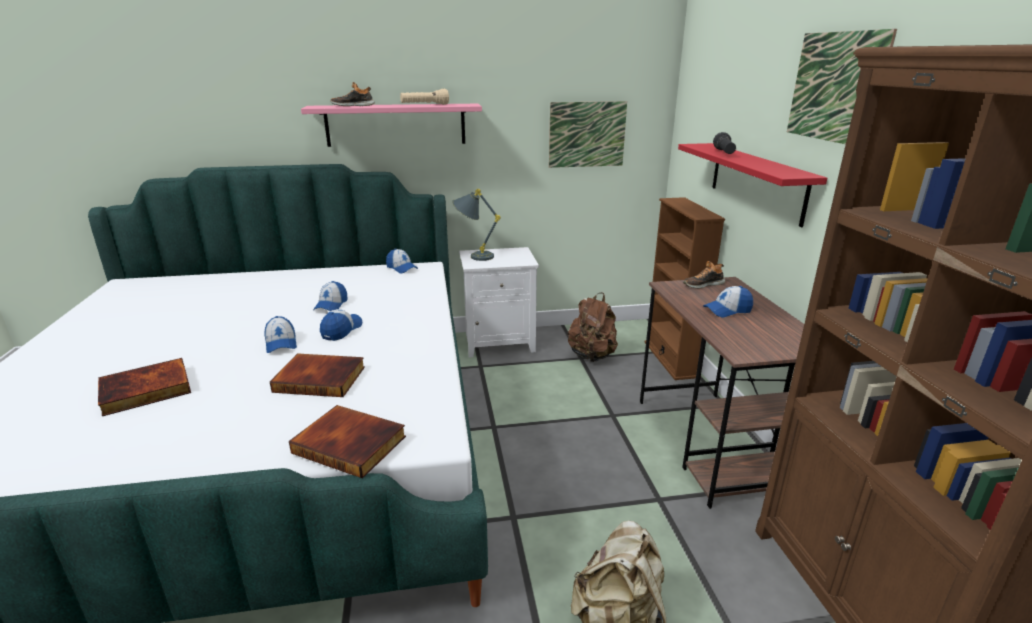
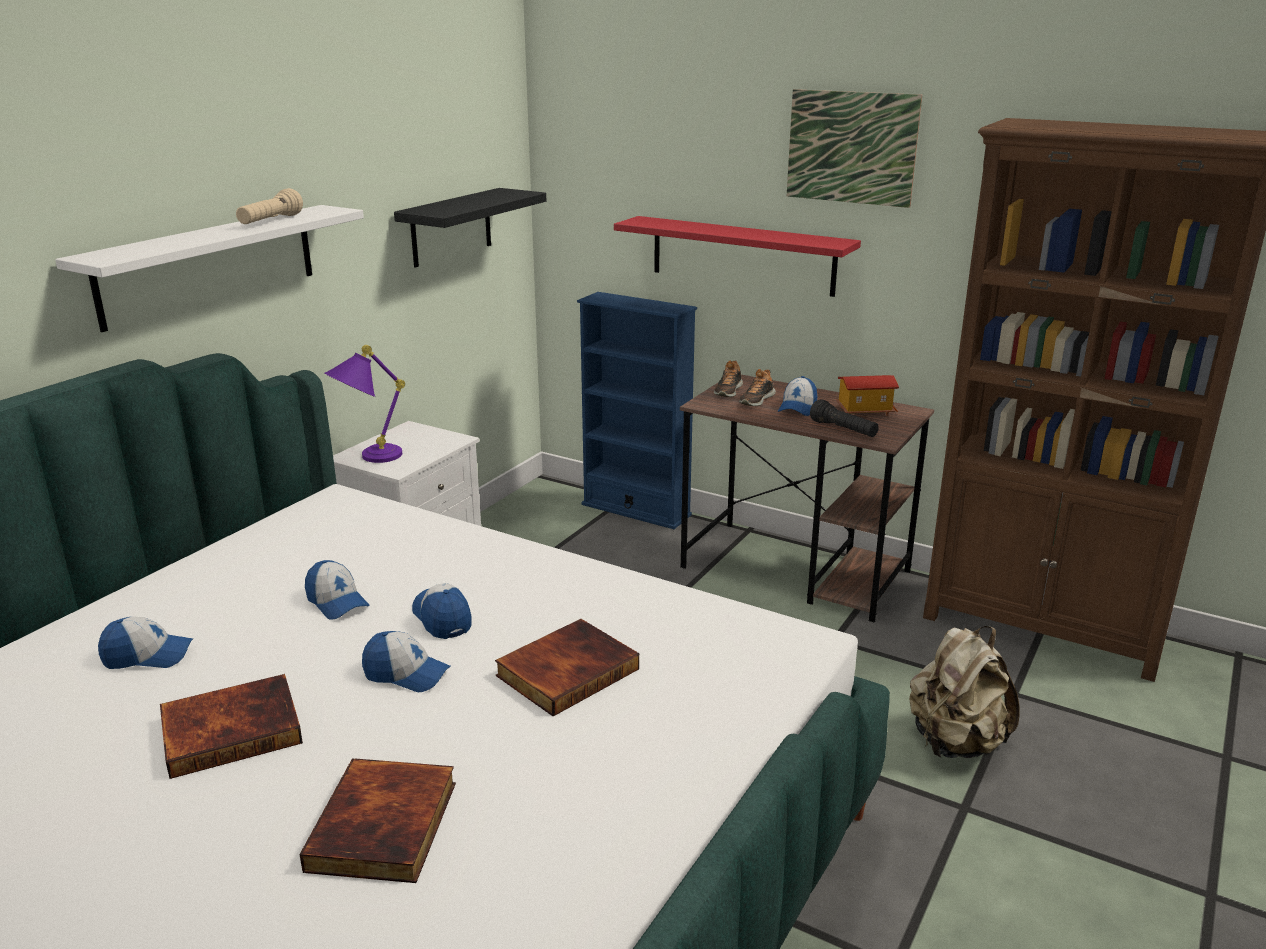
camera: 50 degrees left, 0 degrees up
book [289,405,406,478] -> book moved to [160,674,303,779]
pink shelf [301,104,482,147] -> white shelf [55,205,364,332]
shoe [331,82,375,106] -> shoe moved to [739,369,776,406]
cap [386,248,418,273] -> cap moved to [98,617,193,669]
grey table lamp [452,189,501,261] -> purple table lamp [324,345,405,463]
picture [549,101,627,168] -> black shelf [394,188,546,268]
brown backpack [568,292,618,362] -> none
brown bookcase [644,197,725,380] -> blue bookcase [577,292,697,529]
black flashlight [713,132,736,154] -> black flashlight moved to [810,399,879,437]
none -> toy house [836,375,899,416]

